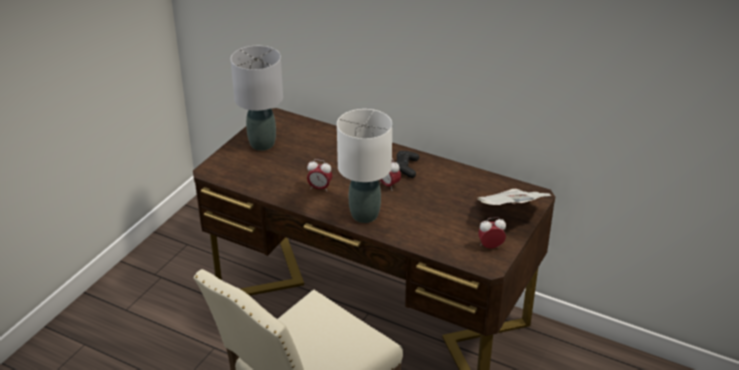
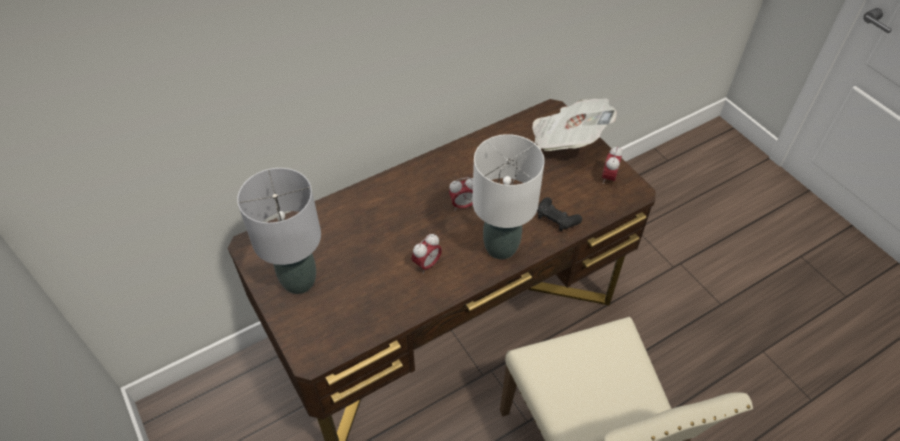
camera: 60 degrees left, 15 degrees up
black game controller [396,150,419,178] -> black game controller moved to [537,197,582,231]

